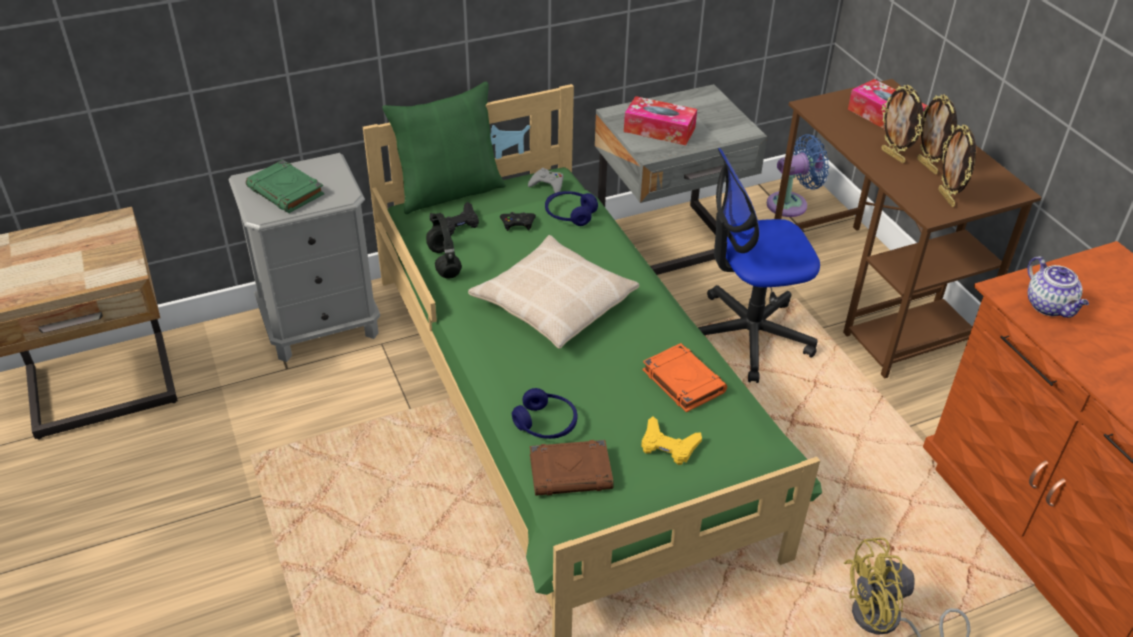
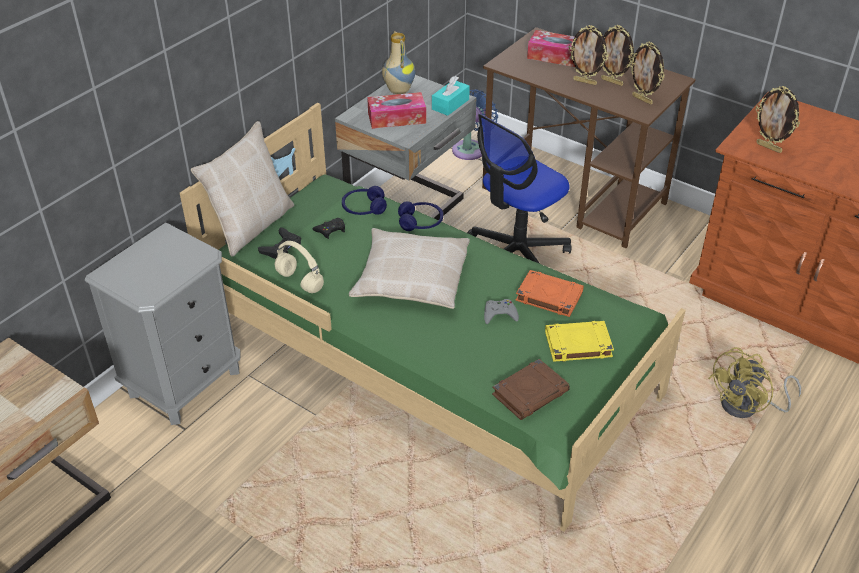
camera: 30 degrees left, 0 degrees up
green book [246,160,324,213] -> none
green pillow [382,82,506,214] -> beige pillow [191,121,294,257]
black headphones [426,213,462,279] -> beige headphones [275,241,324,293]
blue headphones [512,388,577,439] -> blue headphones moved to [398,201,443,231]
grey game controller [528,168,564,193] -> grey game controller moved to [484,299,519,324]
yellow game controller [641,416,702,465] -> yellow book [545,321,614,362]
teapot [1028,256,1089,318] -> picture frame [755,86,800,153]
none -> vase [382,31,415,94]
none -> turquoise tissue box [432,76,470,116]

